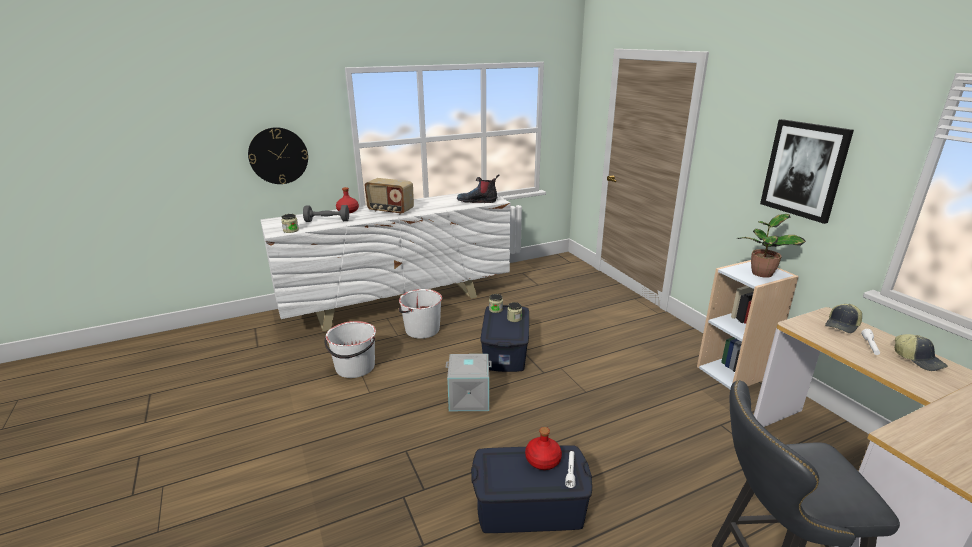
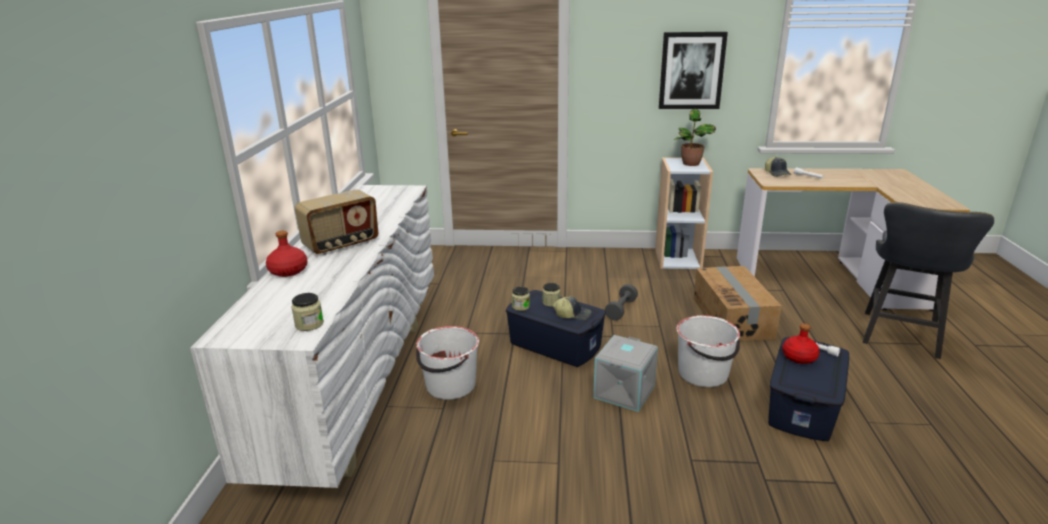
camera: 60 degrees left, 0 degrees up
wall clock [248,127,308,184] -> none
grey dumbbell [303,205,349,222] -> grey dumbbell moved to [605,284,638,320]
white bucket [324,321,376,378] -> white bucket moved to [677,315,740,387]
boot [457,174,499,203] -> none
cap [895,334,948,371] -> cap moved to [553,296,591,320]
none -> cardboard box [693,266,782,341]

